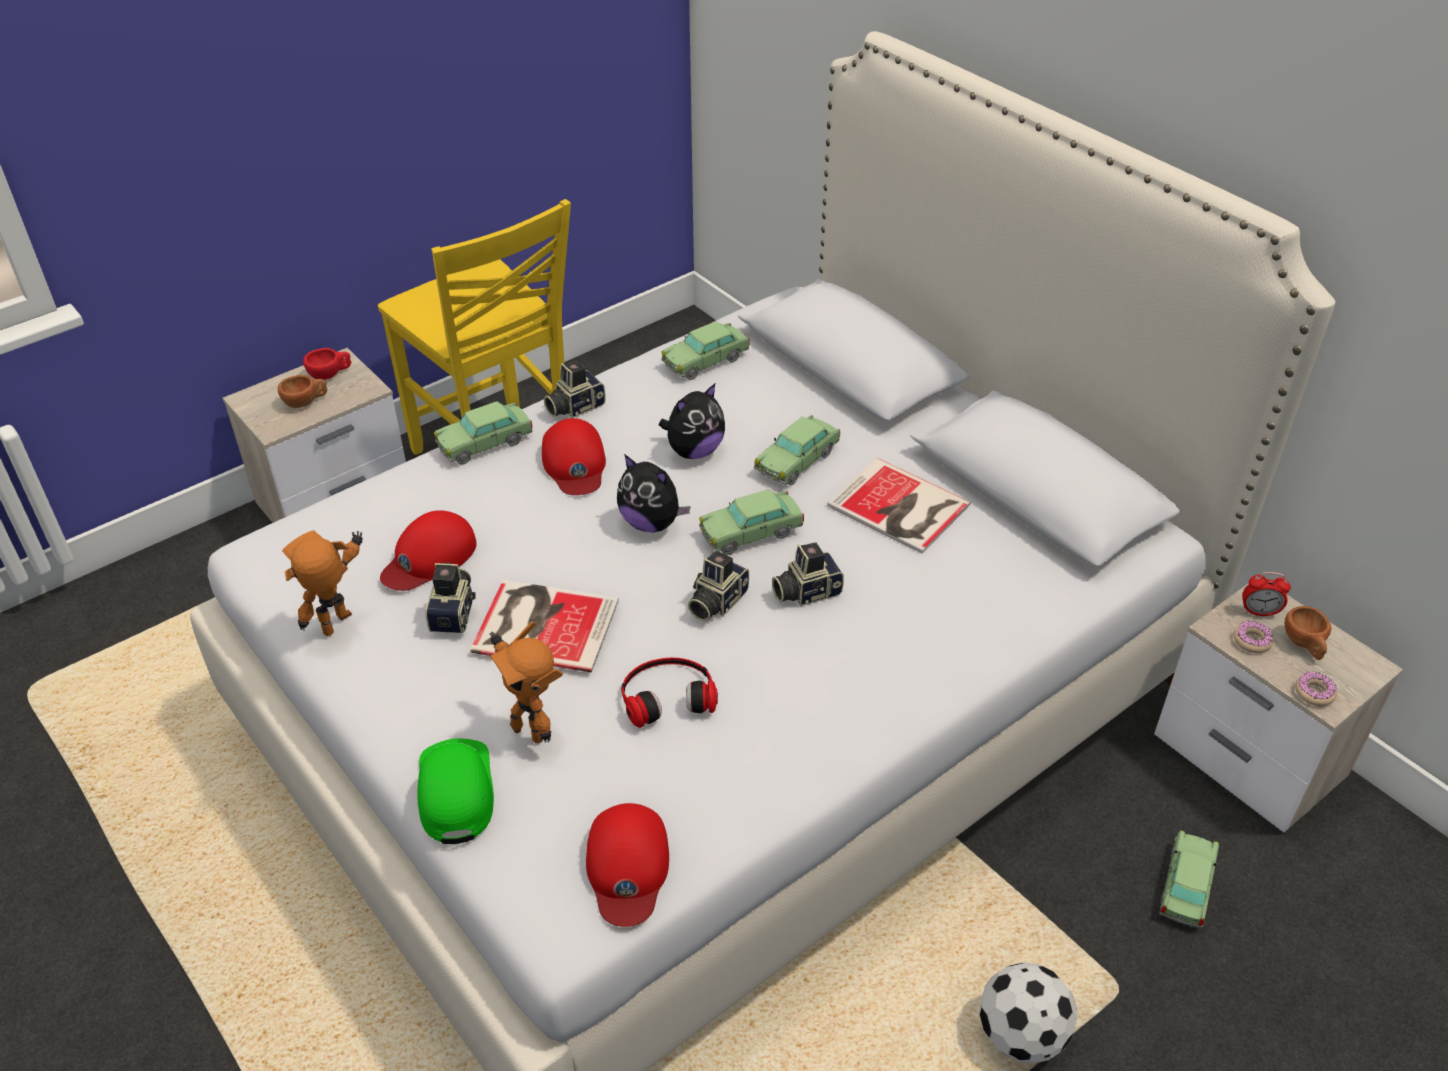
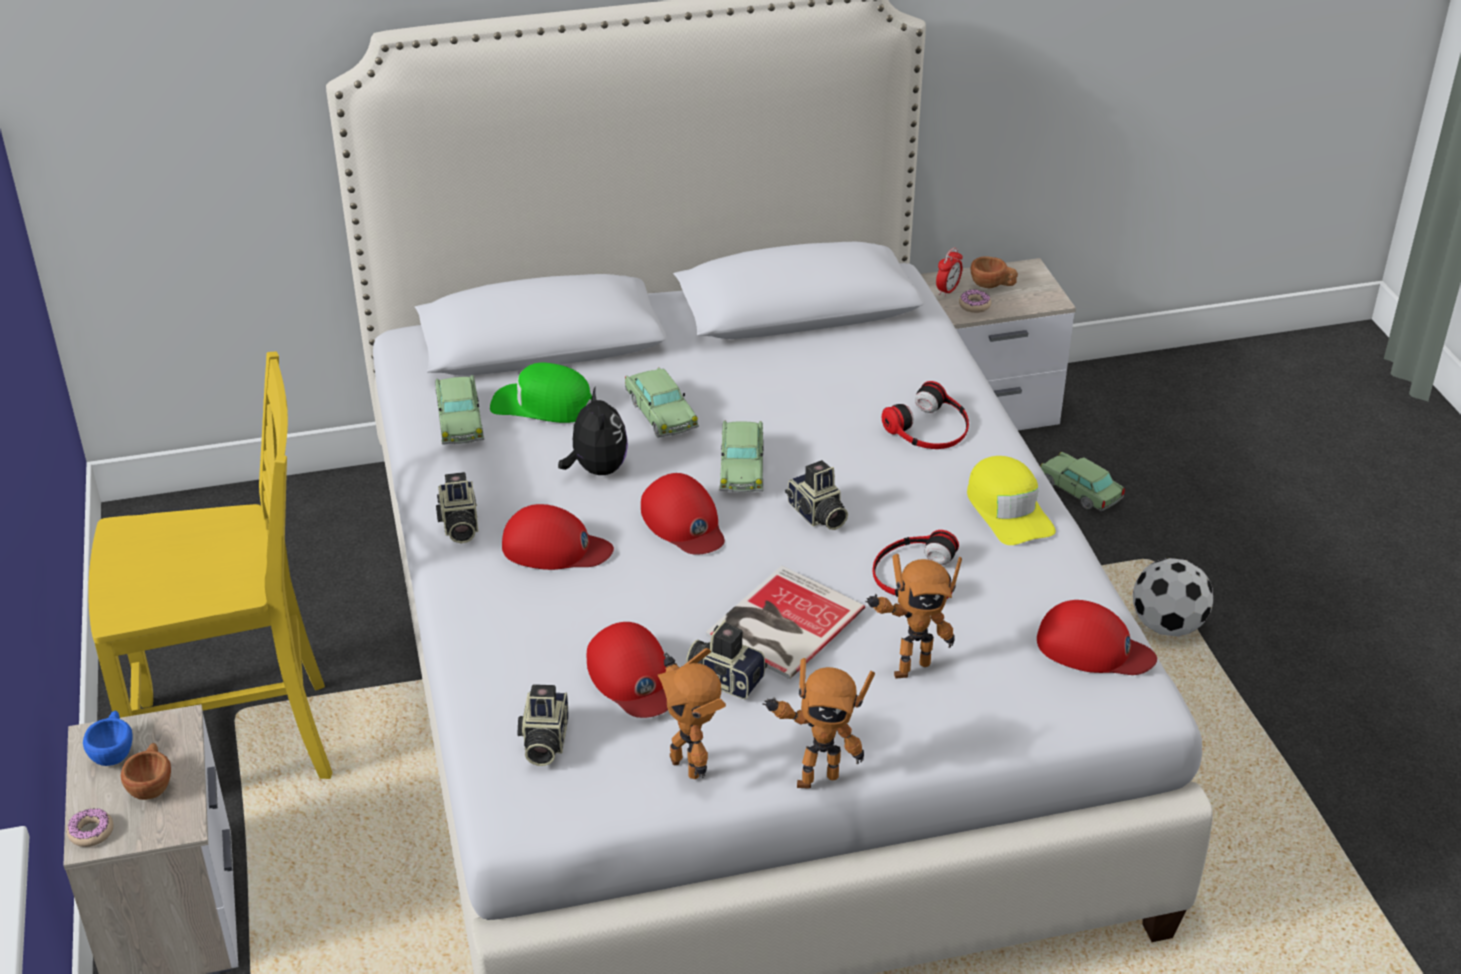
camera: 65 degrees left, 5 degrees down
red cup [303,348,351,380] -> blue cup [83,710,133,766]
green cap [417,738,494,844] -> green cap moved to [490,363,592,423]
toy car [434,401,532,464] -> none
plush toy [617,454,691,532] -> red cap [641,473,725,555]
camera [772,543,844,606] -> camera moved to [517,684,568,766]
book [827,458,971,554] -> none
donut [1295,672,1337,706] -> donut moved to [67,808,113,847]
none -> toy robot [762,658,875,789]
none -> headphones [882,381,969,449]
none -> yellow cap [967,456,1056,545]

